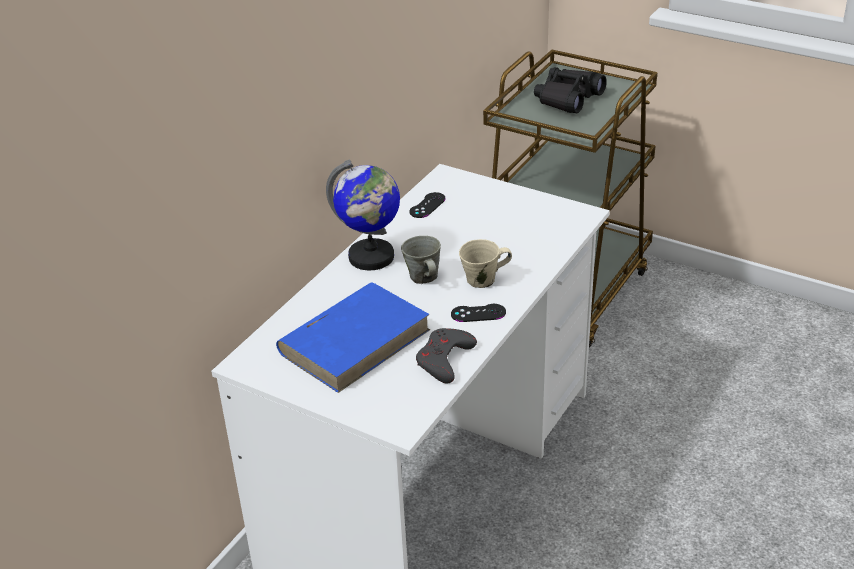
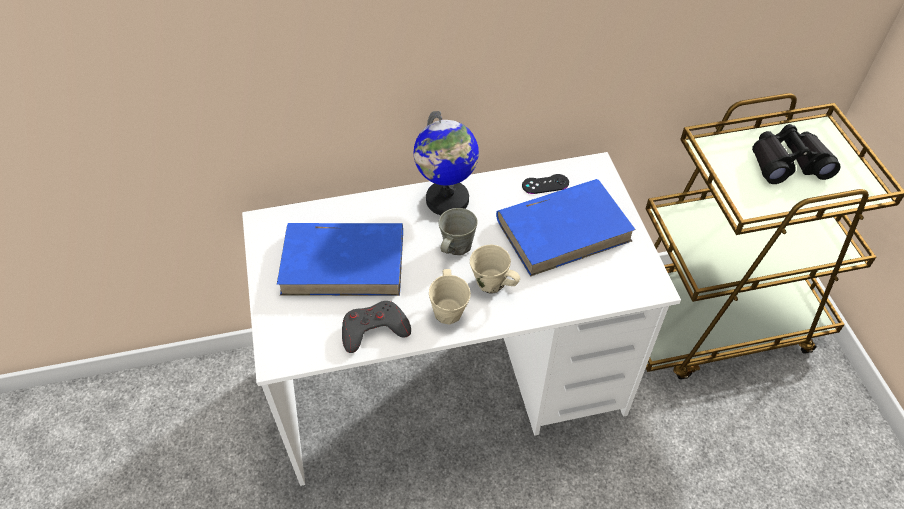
camera: 45 degrees right, 15 degrees up
black game controller [451,304,506,322] -> beige mug [429,269,471,324]
none -> blue book [496,179,636,277]

